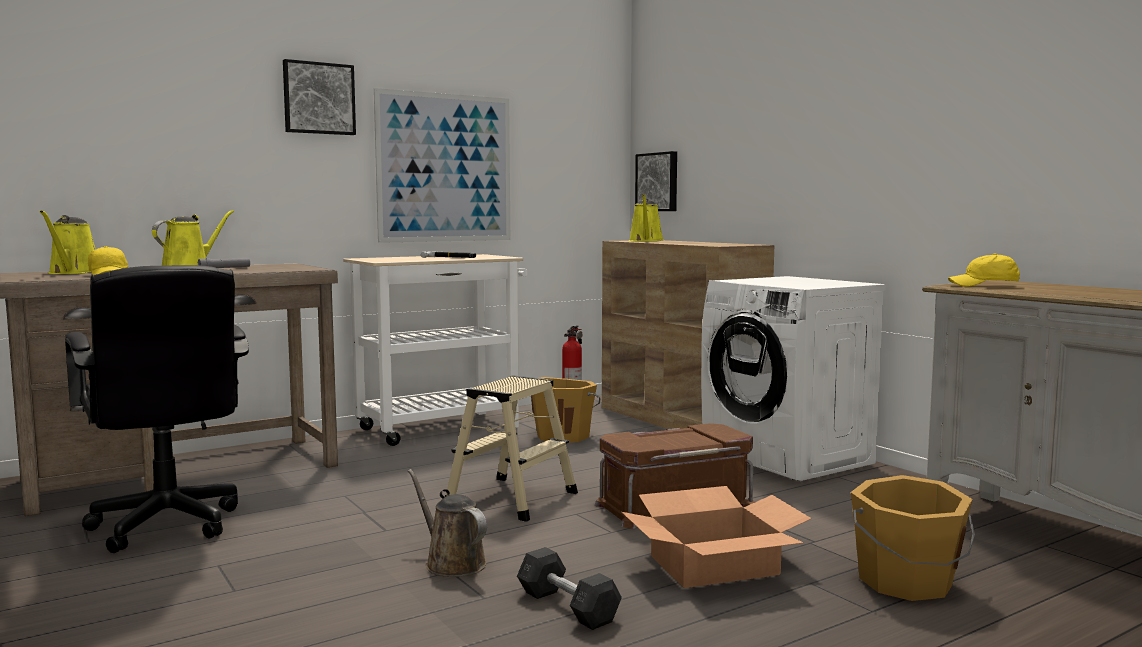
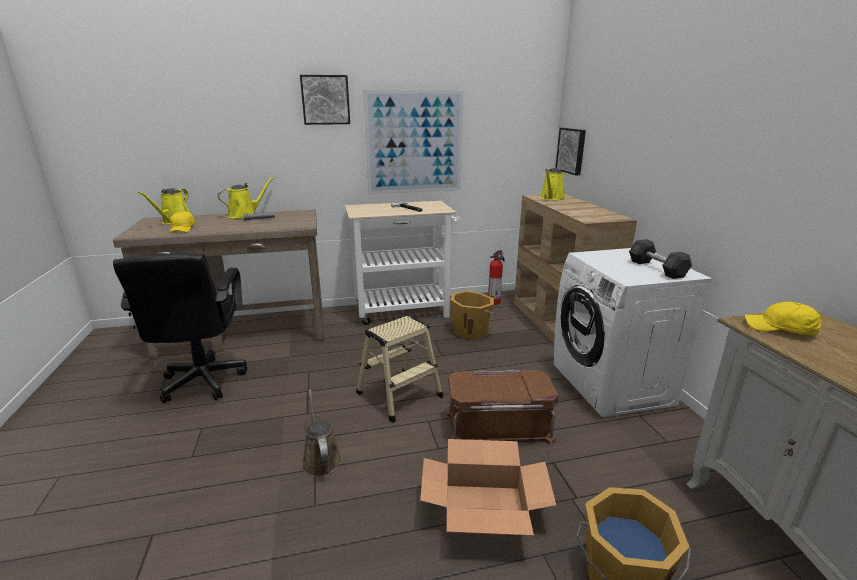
camera: 20 degrees right, 15 degrees up
grey dumbbell [517,547,622,630] -> grey dumbbell moved to [629,239,692,279]

